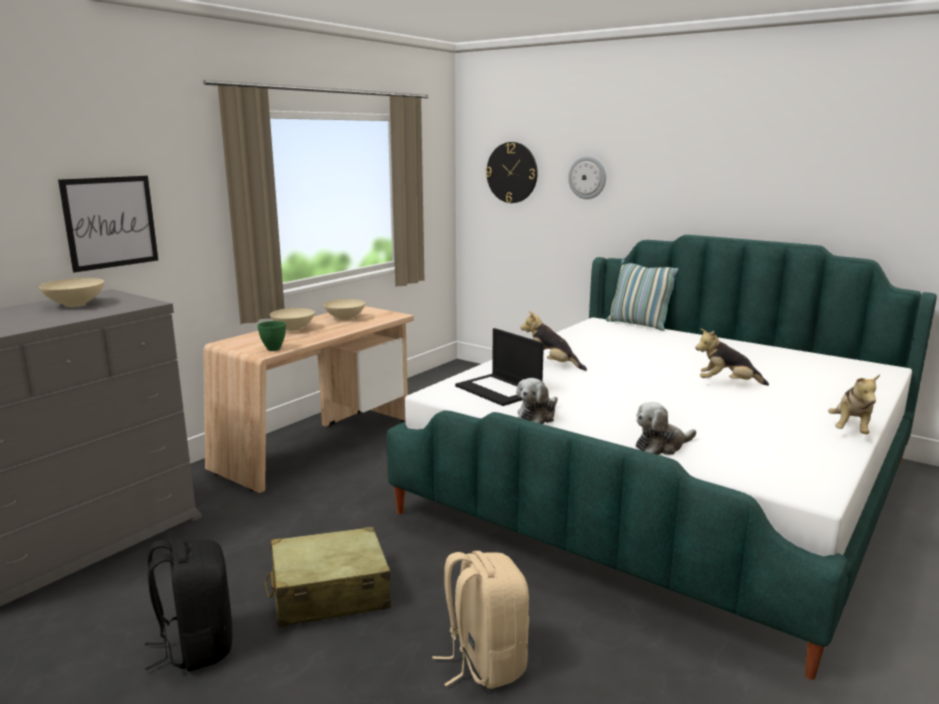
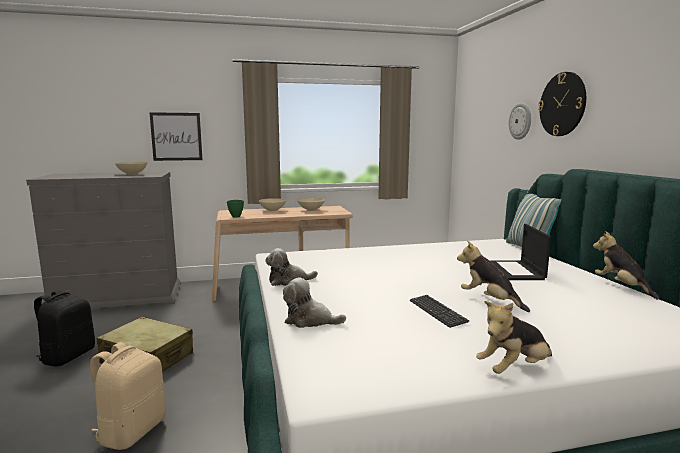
camera: 40 degrees right, 5 degrees down
laptop [455,328,544,406] -> laptop moved to [489,224,551,280]
wall clock [486,142,538,203] -> wall clock moved to [538,72,586,136]
plush toy [521,311,587,371] -> plush toy moved to [593,231,659,299]
none -> keyboard [410,295,469,328]

